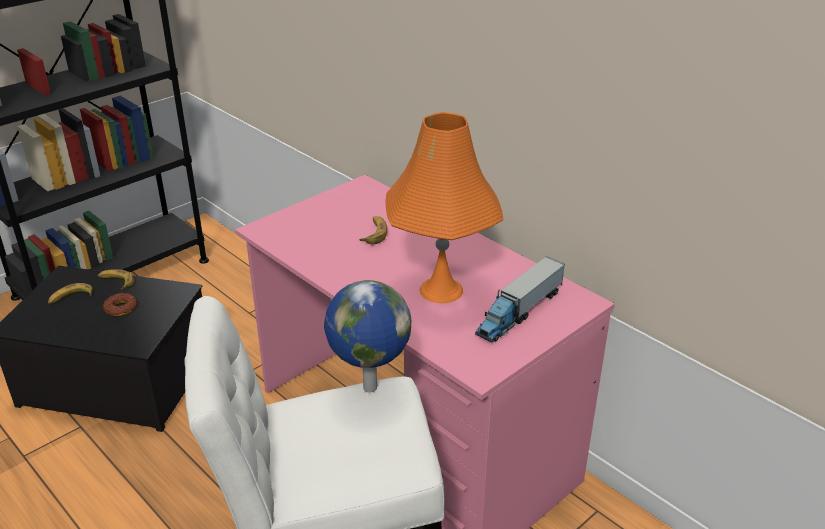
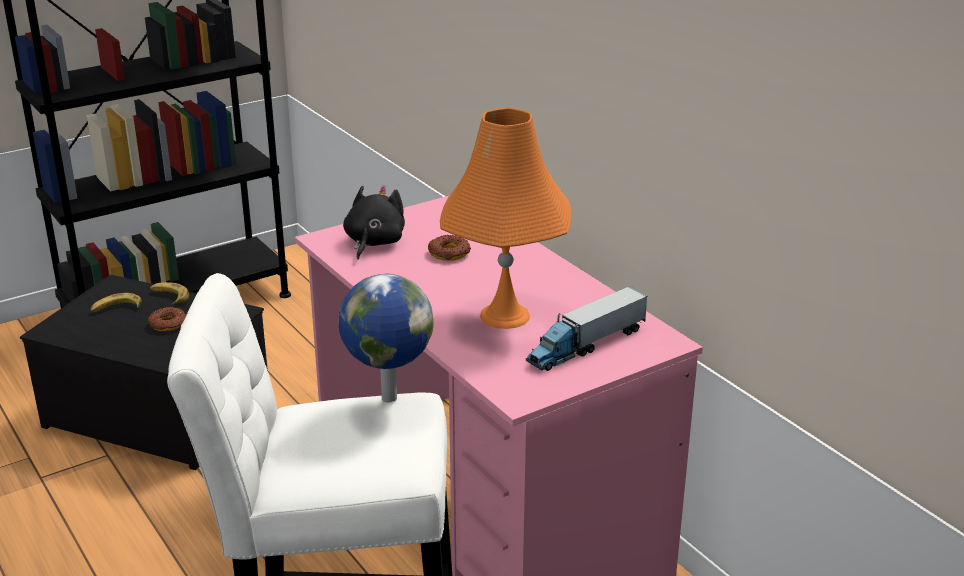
camera: 10 degrees right, 5 degrees down
banana [359,216,387,244] -> donut [428,235,471,261]
none -> black plush toy [343,185,405,260]

